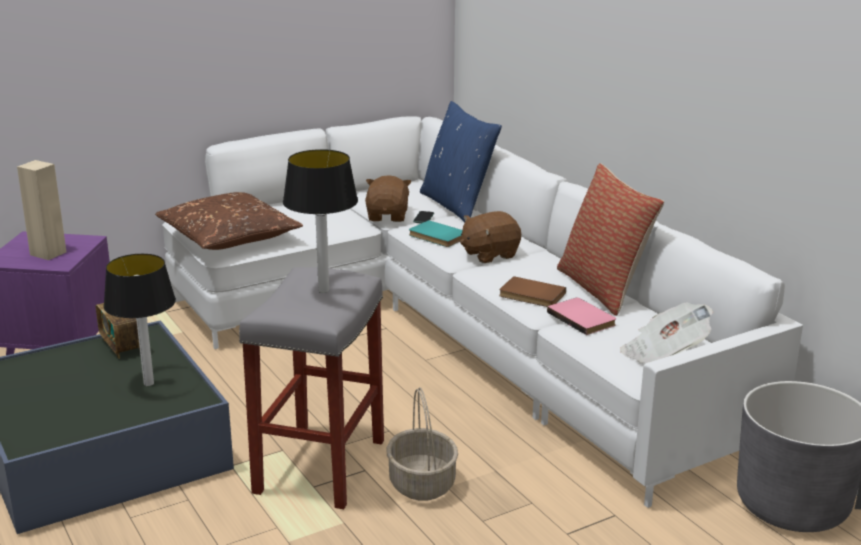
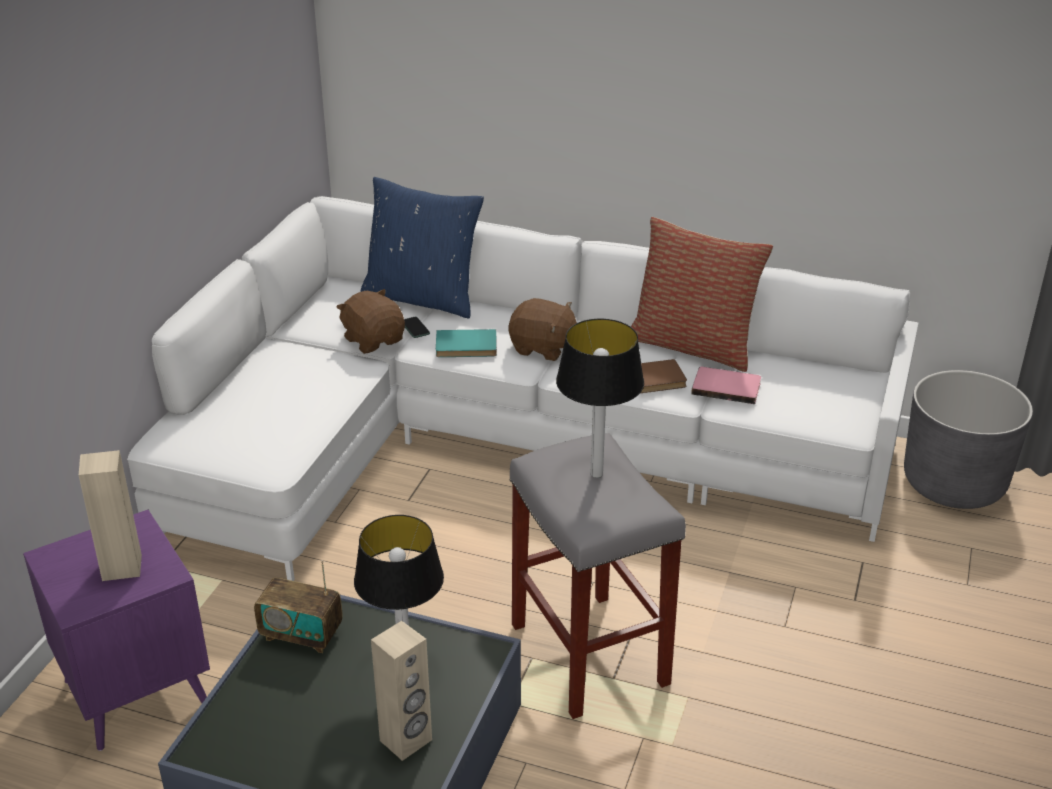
camera: 40 degrees left, 10 degrees up
brown pillow [155,192,303,250] -> none
basket [386,387,458,501] -> none
brown plush toy [460,211,521,263] -> brown plush toy turned 90 degrees counterclockwise [509,298,577,361]
newspaper [620,302,714,363] -> none
none -> beige speaker [371,621,432,761]

